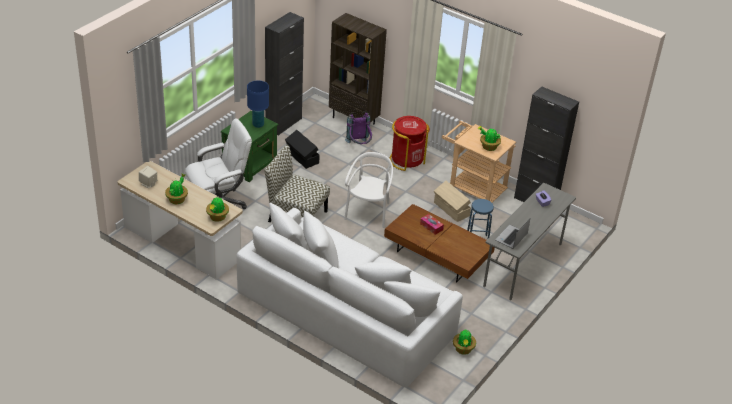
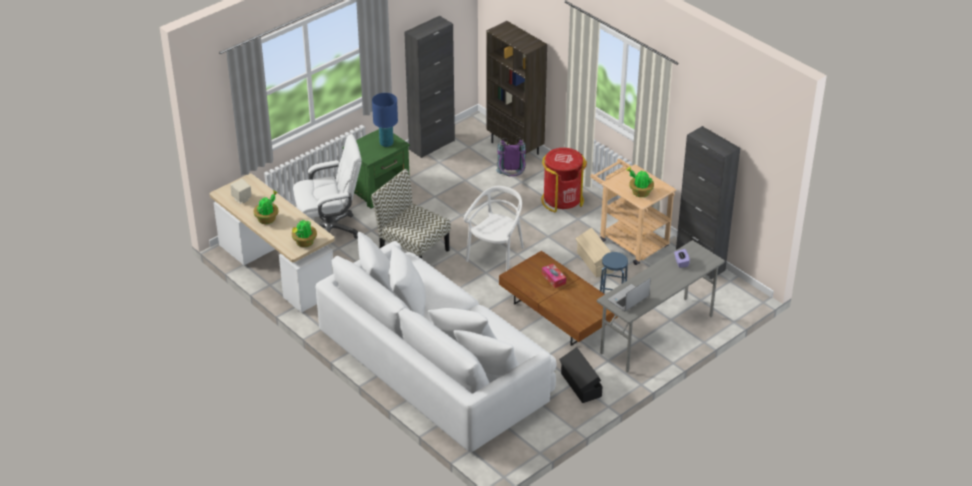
camera: 15 degrees right, 0 degrees up
black storage box [285,130,319,169] -> black storage box moved to [559,347,603,403]
potted plant [453,329,476,355] -> none

